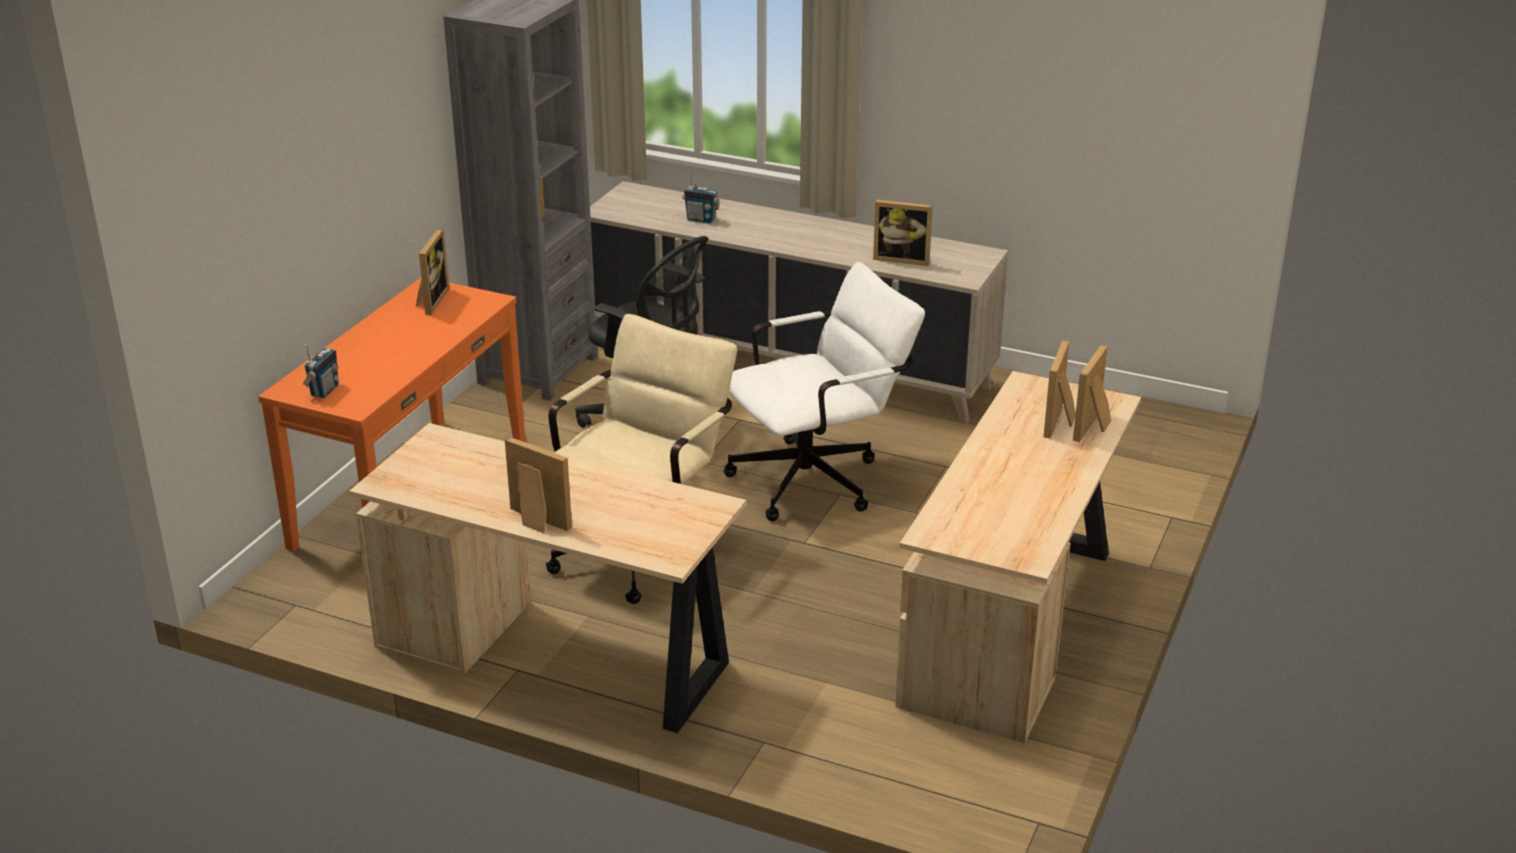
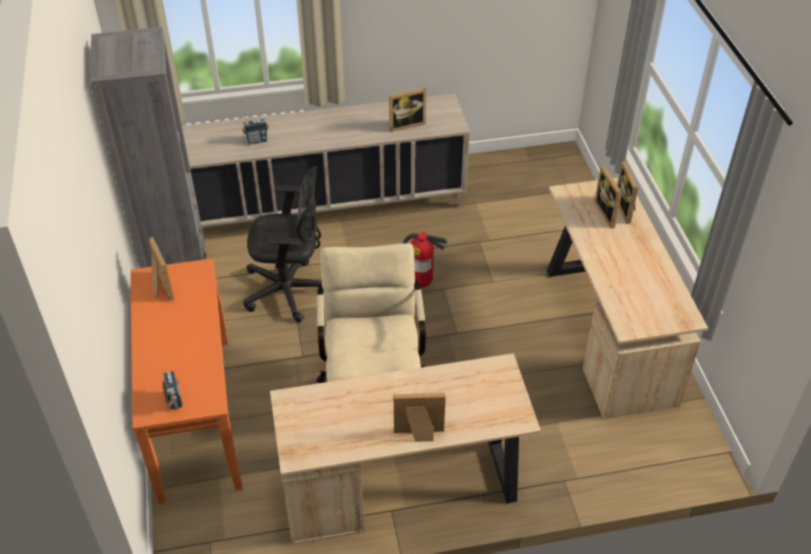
camera: 35 degrees left, 15 degrees up
white office chair [723,262,925,522] -> fire extinguisher [403,232,448,288]

